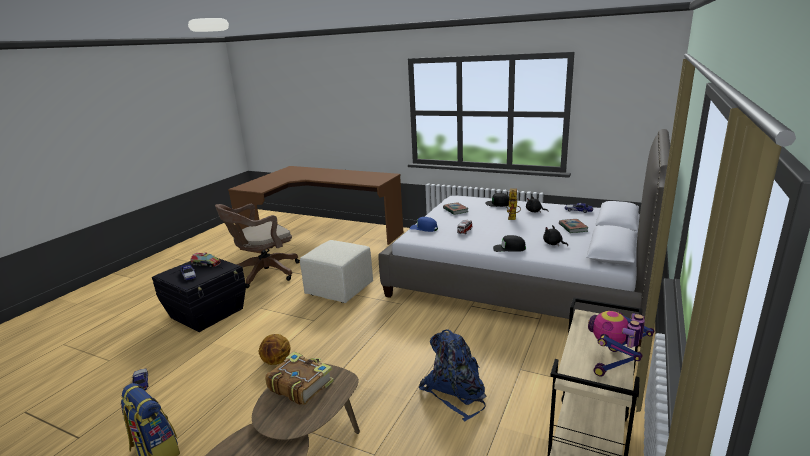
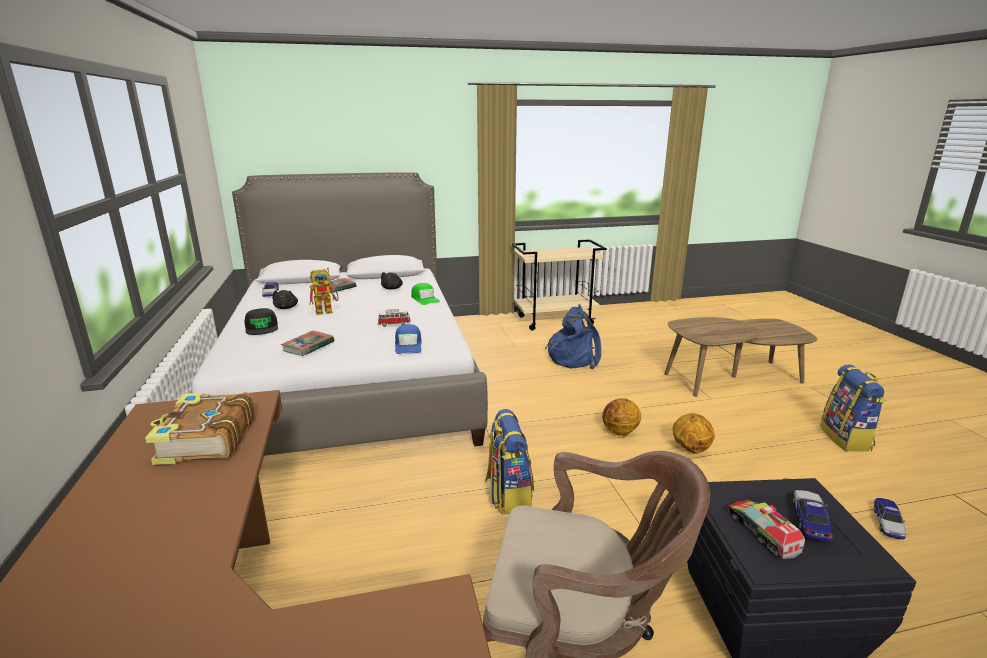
camera: 130 degrees left, 0 degrees up
book [265,352,334,405] -> book moved to [145,392,255,465]
beige ottoman [300,240,373,303] -> backpack [485,409,534,515]
black cap [493,235,526,252] -> green cap [411,283,440,305]
toy robot [588,311,654,377] -> none
none -> basketball [602,398,641,436]

